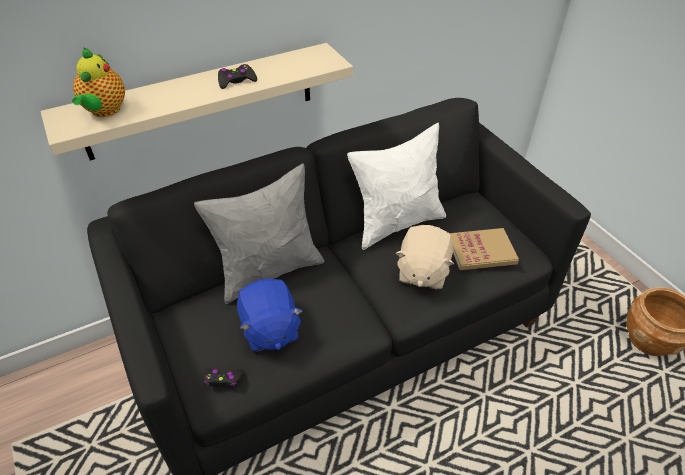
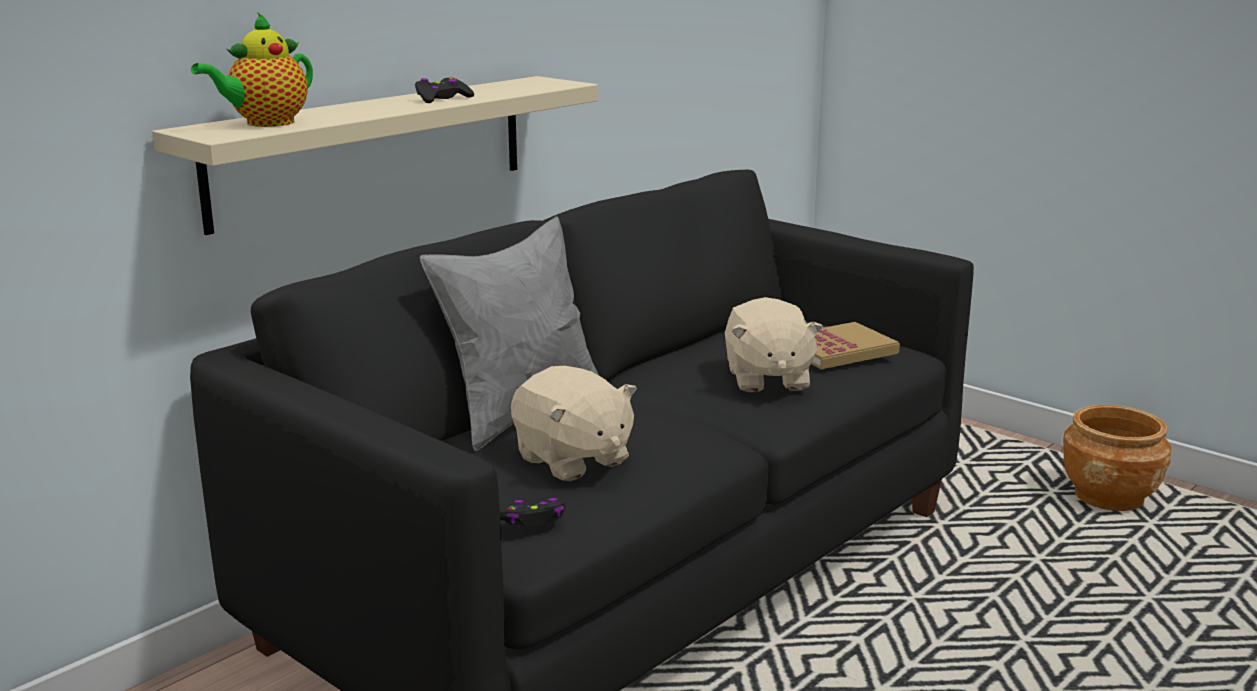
camera: 20 degrees left, 25 degrees down
teapot [72,48,125,117] -> teapot turned 60 degrees clockwise [191,12,313,127]
blue plush toy [237,278,303,351] -> beige plush toy [511,366,637,481]
white pillow [347,123,446,250] -> none

